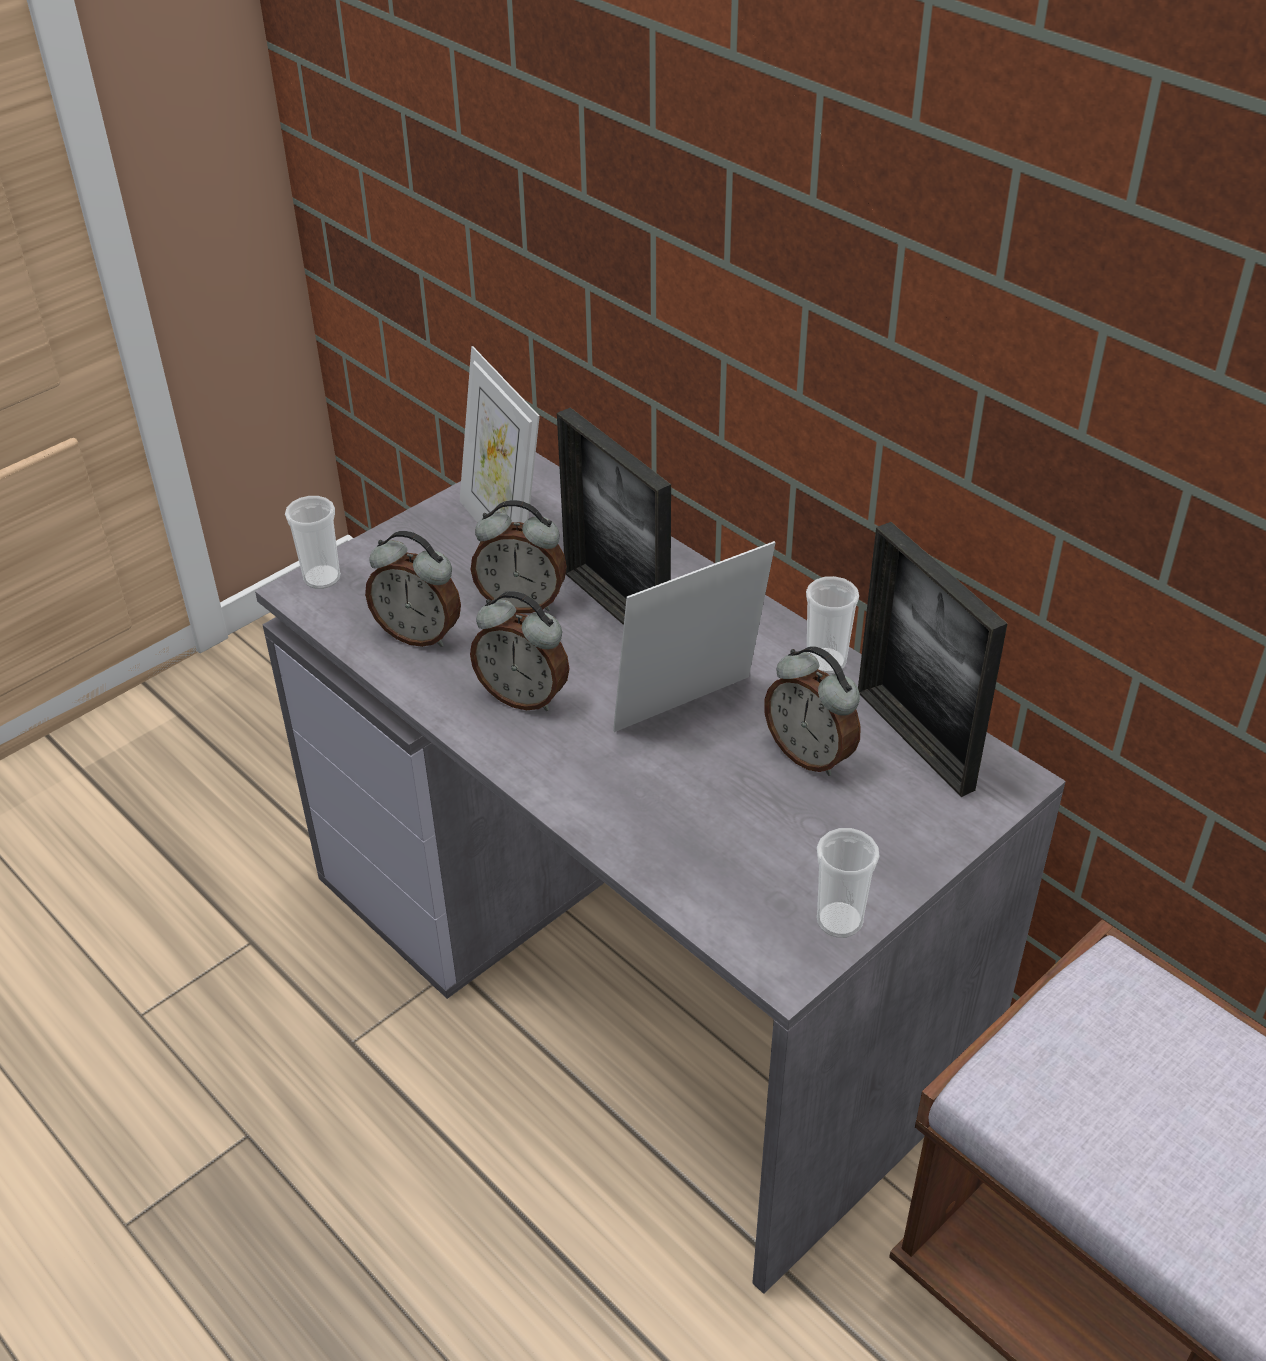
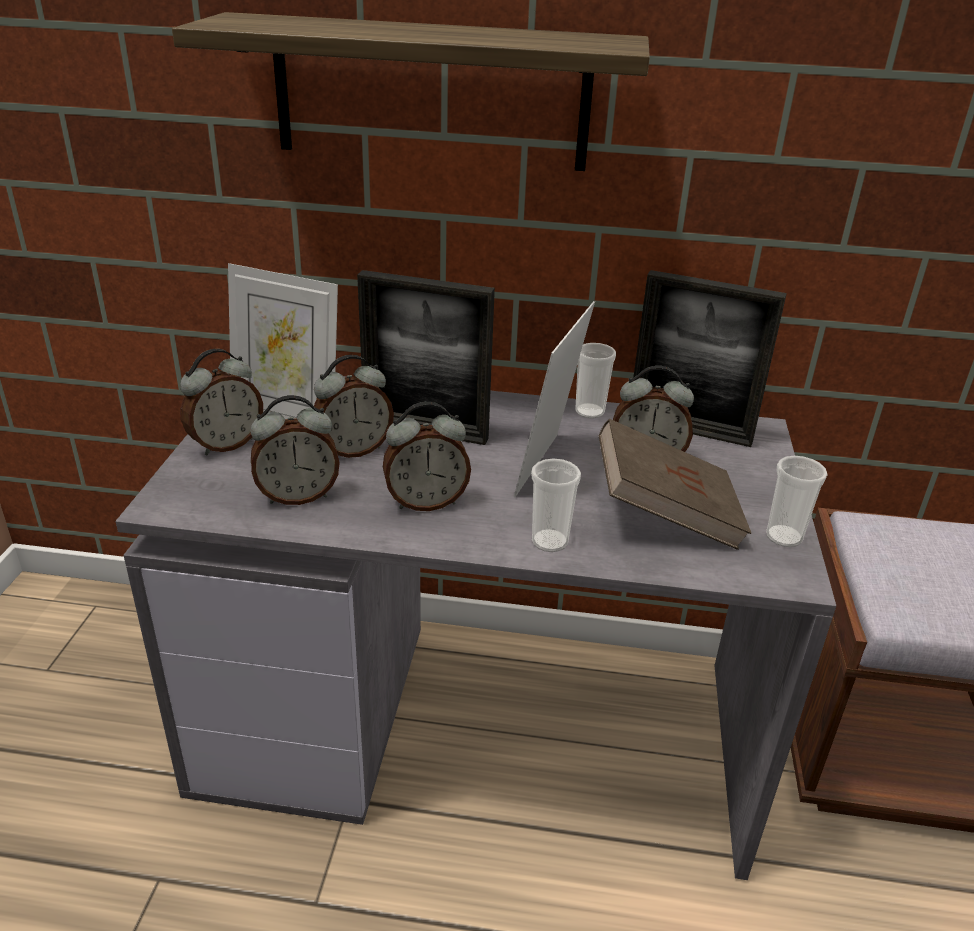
camera: 40 degrees left, 10 degrees down
cup [285,496,341,589] -> cup moved to [531,458,581,552]
none -> shelf [172,12,650,171]
none -> alarm clock [180,349,263,455]
none -> brown book [599,419,751,550]

